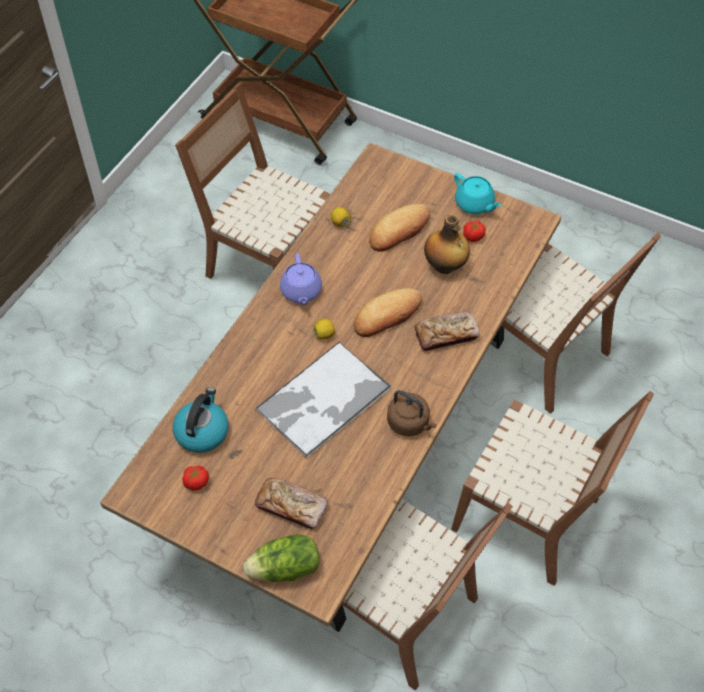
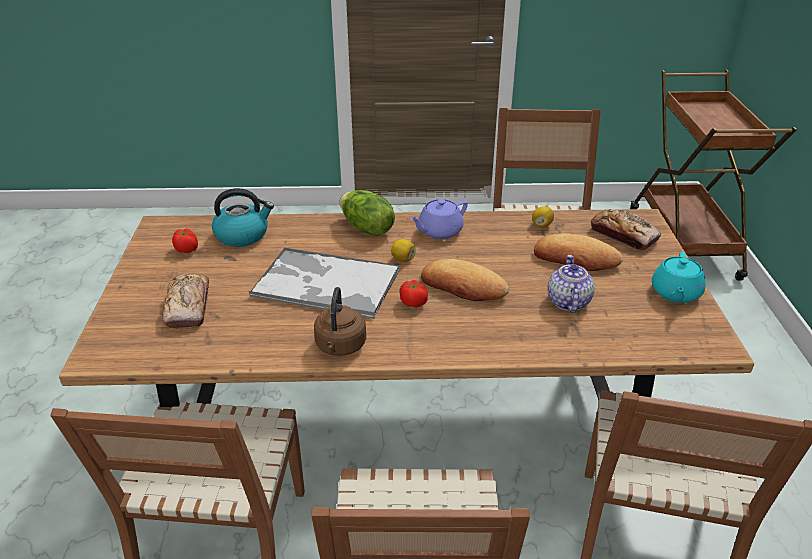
camera: 60 degrees right, 20 degrees down
lettuce [243,534,320,582] -> lettuce moved to [340,190,395,236]
bread [414,312,480,351] -> bread moved to [591,209,661,250]
bottle [424,214,470,274] -> teapot [547,255,595,313]
tomato [463,221,486,242] -> tomato moved to [399,280,428,307]

